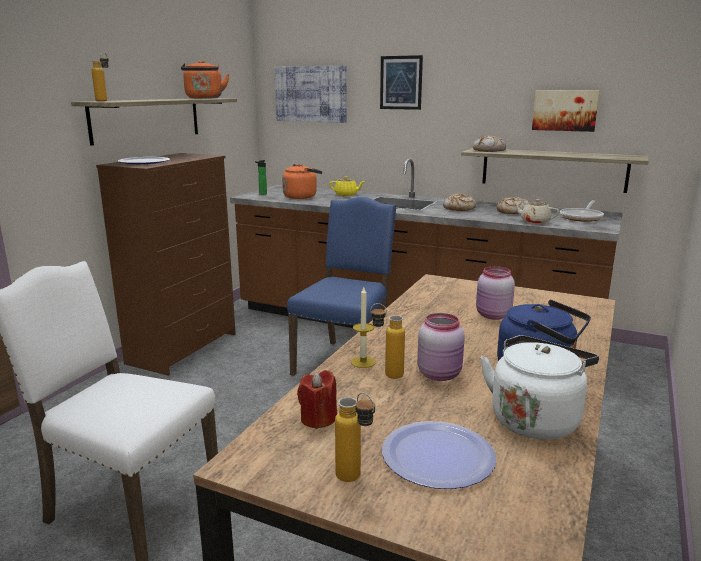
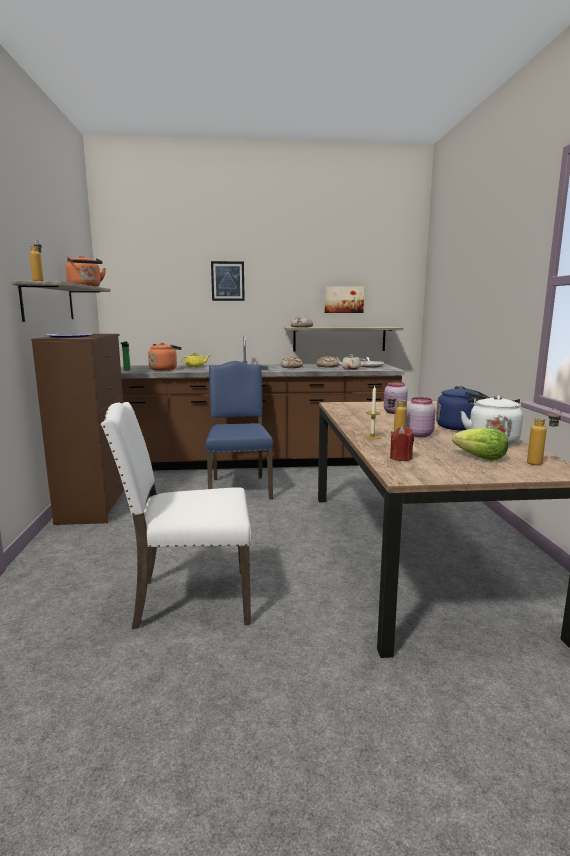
camera: 30 degrees left, 5 degrees down
picture [274,66,347,123] -> none
bottle [335,393,375,482] -> bottle moved to [527,409,562,465]
plate [382,421,496,489] -> lettuce [452,428,508,461]

